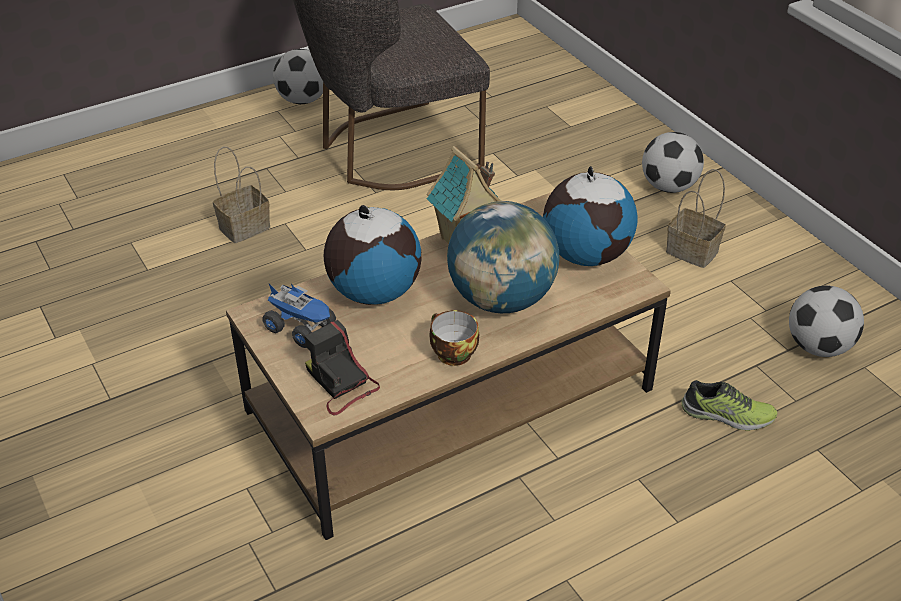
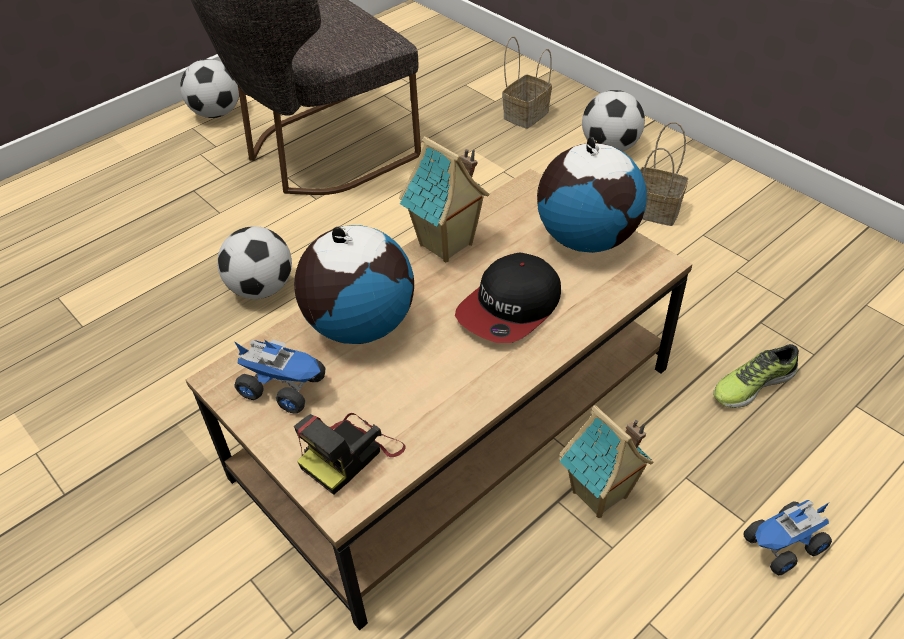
camera: 10 degrees left, 5 degrees up
basket [213,146,270,243] -> basket moved to [502,36,552,129]
camera [305,320,380,415] -> camera turned 90 degrees counterclockwise [294,413,406,495]
cup [429,310,479,366] -> none
globe [447,201,559,313] -> cap [455,253,561,343]
shoe [681,380,777,431] -> shoe turned 150 degrees clockwise [713,344,799,408]
football [789,285,864,357] -> football moved to [217,226,292,299]
none -> toy house [559,405,653,518]
none -> toy truck [744,500,832,575]

